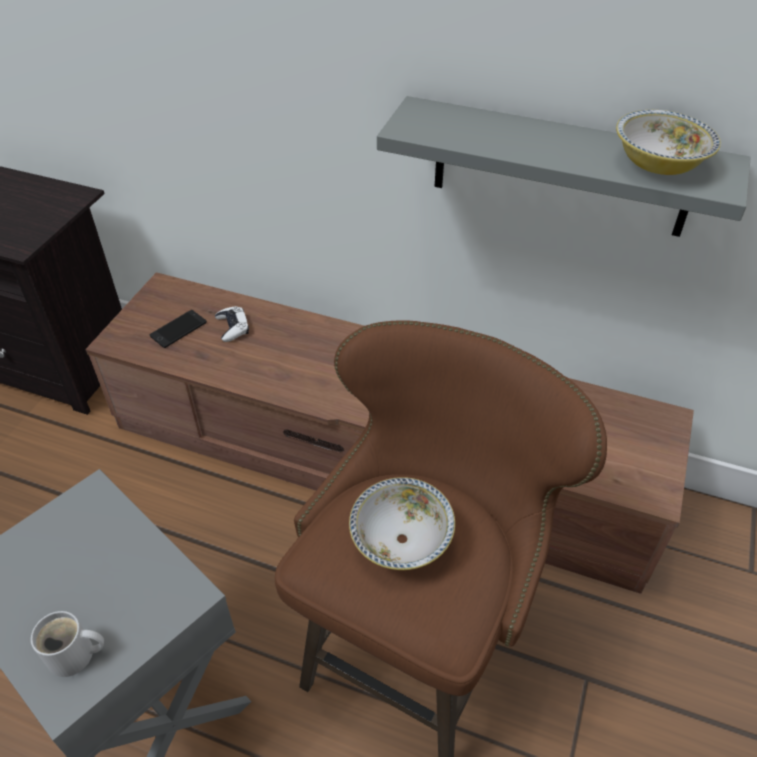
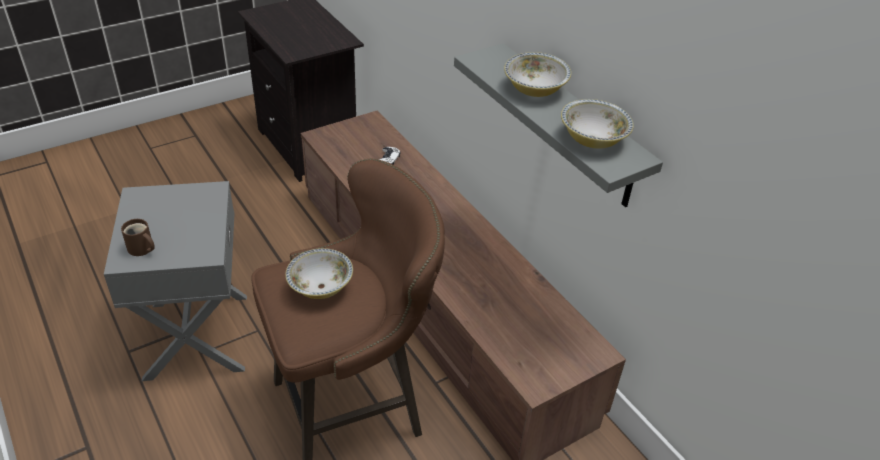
camera: 35 degrees right, 5 degrees down
white mug [31,611,104,677] -> brown mug [121,219,155,256]
phone [150,310,207,348] -> none
none -> bowl [504,52,571,97]

